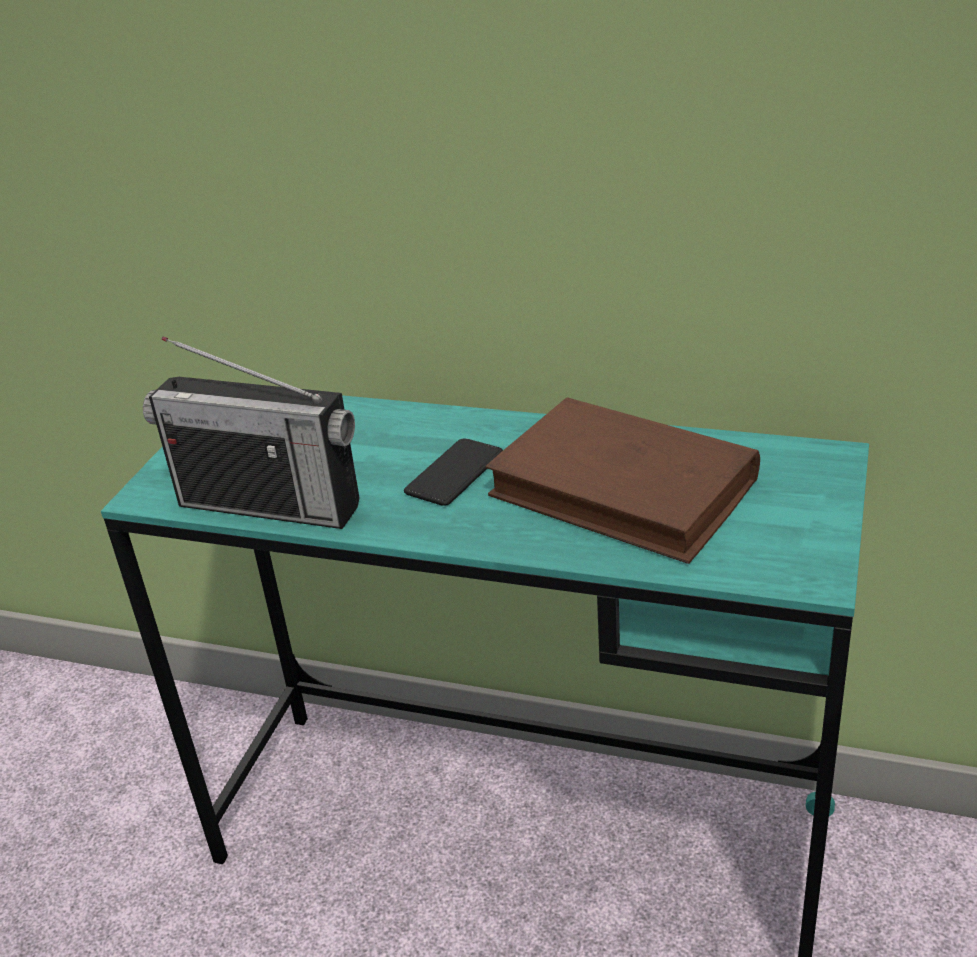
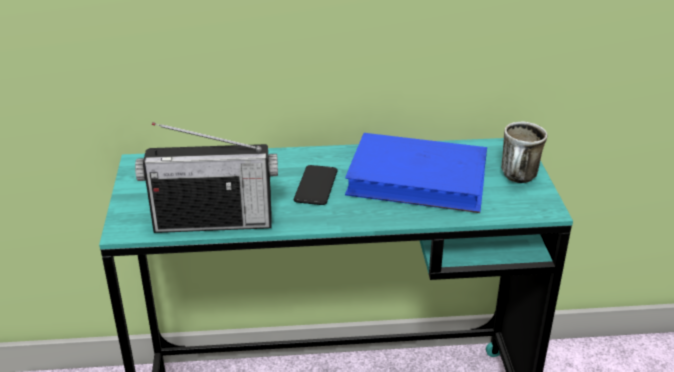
camera: 25 degrees left, 0 degrees up
brown book [486,397,760,564] -> blue book [345,133,487,213]
none -> mug [501,122,547,183]

